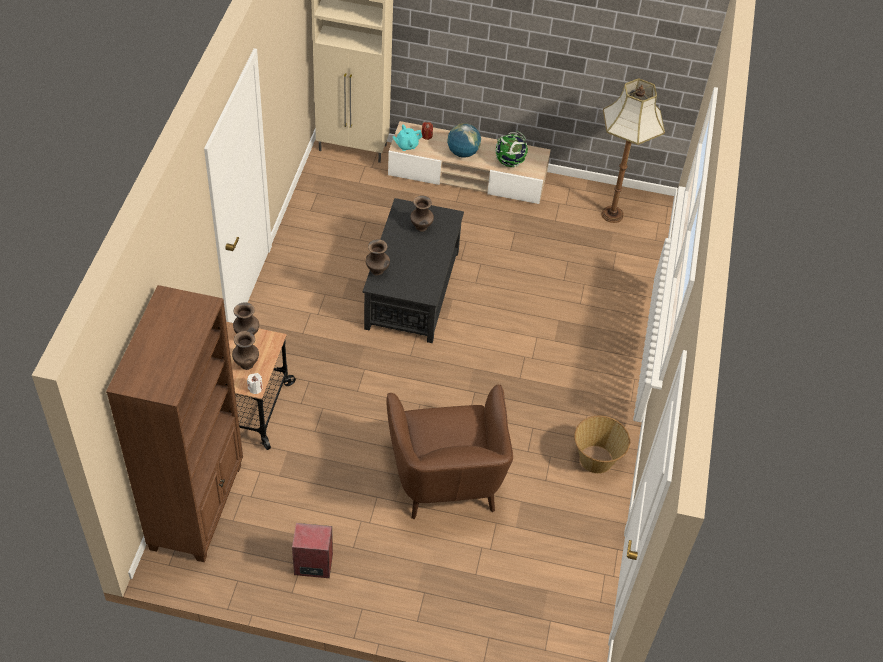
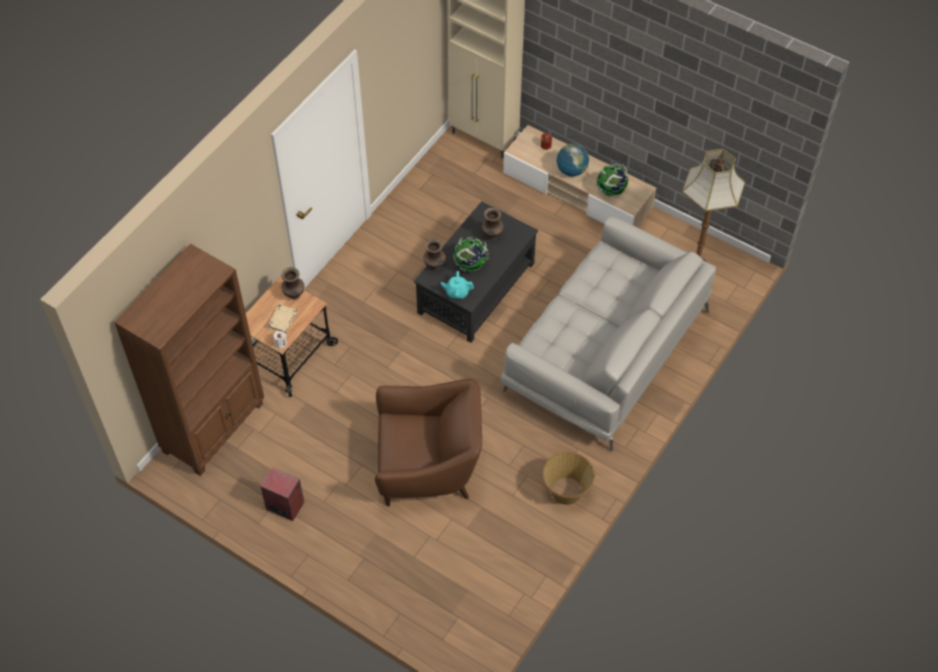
camera: 25 degrees right, 5 degrees up
brown vase [232,331,259,370] -> beige book [267,304,298,334]
brown armchair [386,385,513,519] -> brown armchair turned 105 degrees counterclockwise [375,379,482,506]
turquoise teapot [393,124,423,151] -> turquoise teapot moved to [441,271,474,299]
none -> globe [454,237,489,272]
none -> grey sofa [501,217,716,451]

